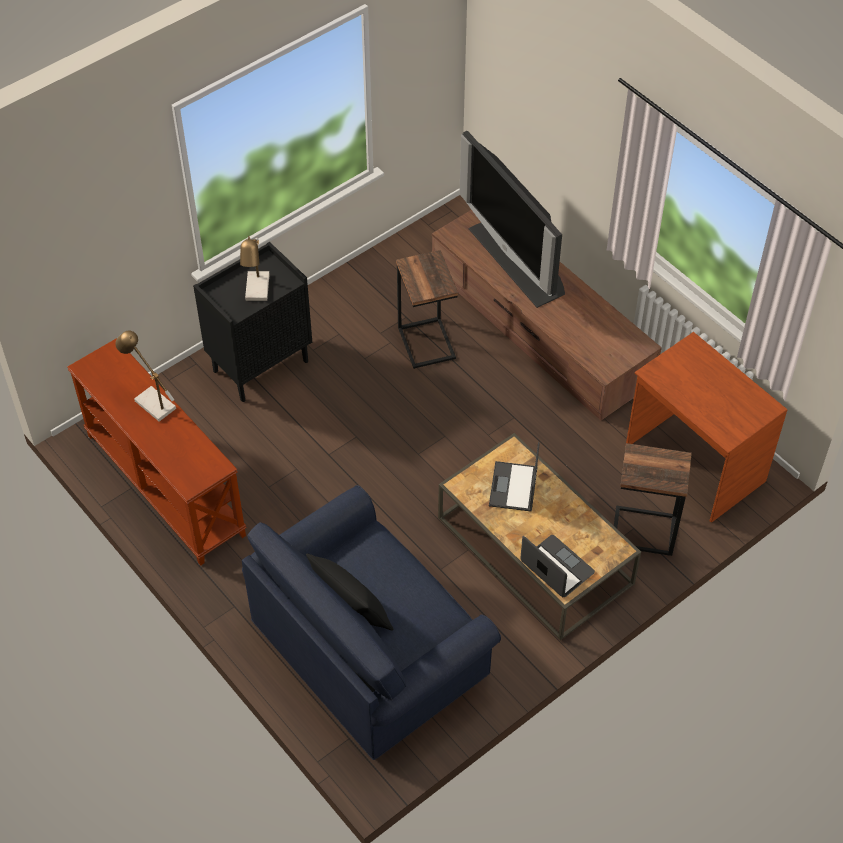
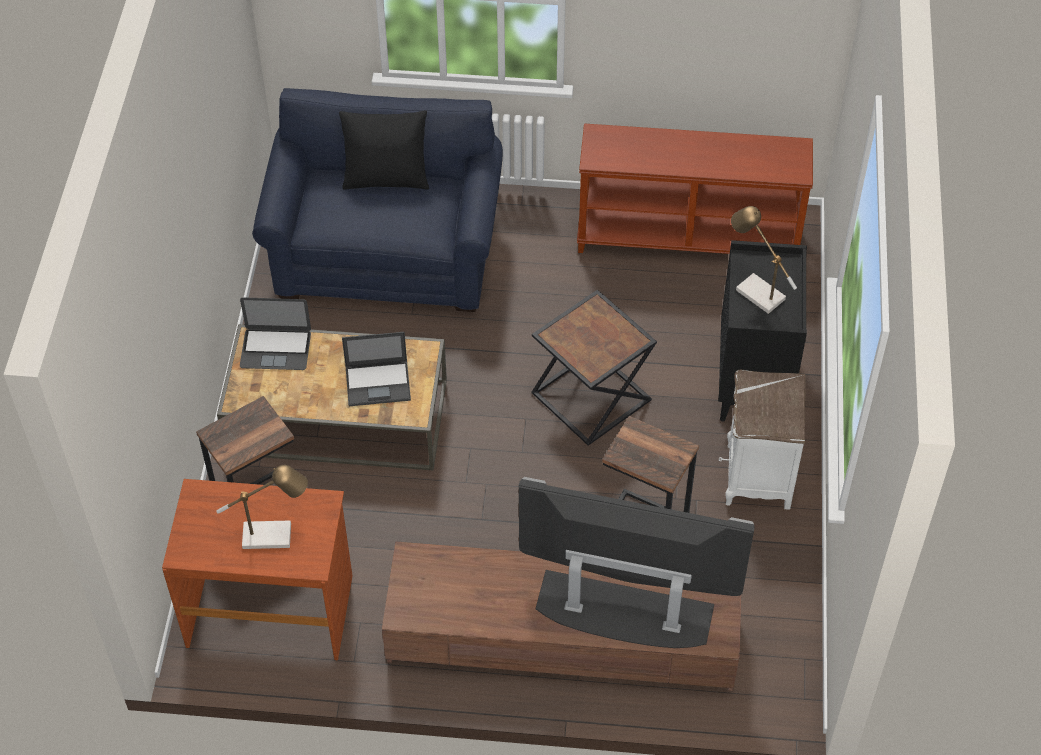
camera: 135 degrees right, 0 degrees up
table lamp [115,331,176,421] -> table lamp moved to [216,465,308,549]
laptop [489,442,540,512] -> laptop turned 120 degrees clockwise [342,332,411,406]
none -> black side table [531,290,657,446]
none -> white nightstand [719,370,805,510]

